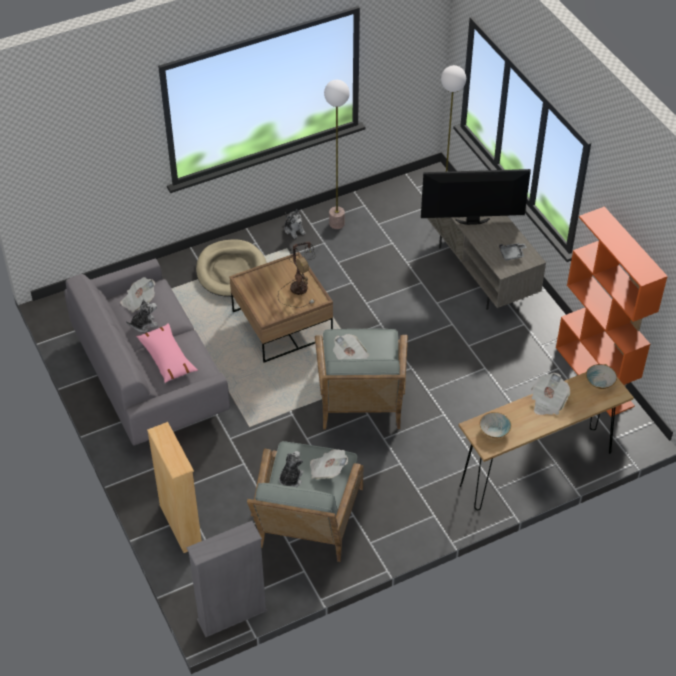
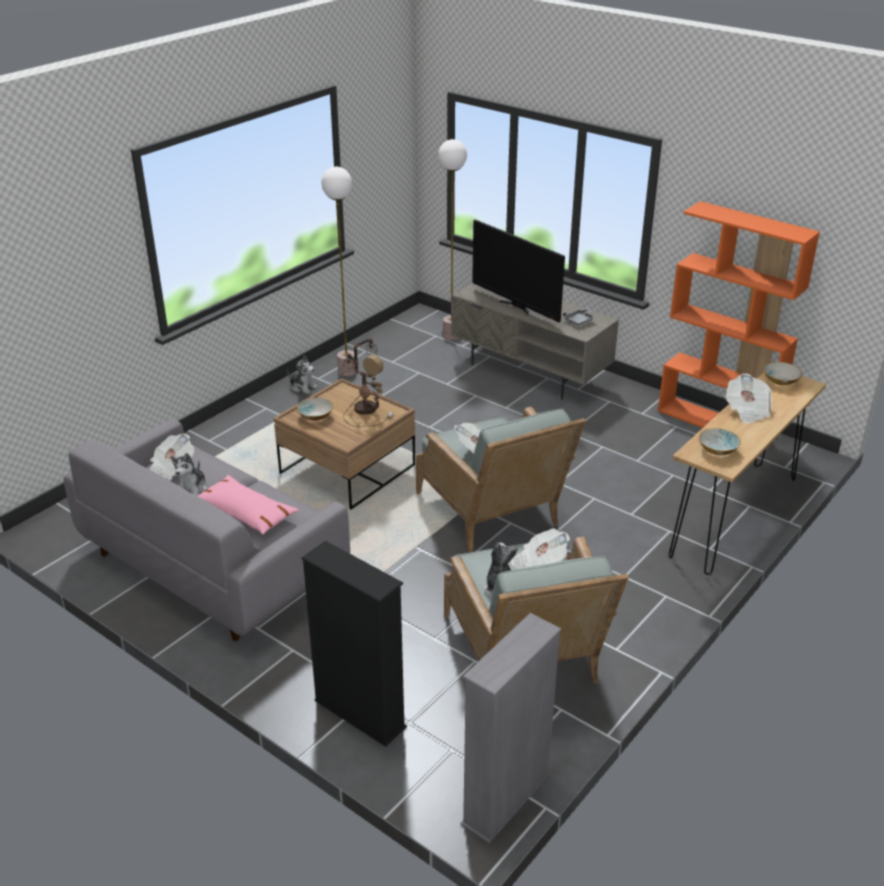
camera: 25 degrees left, 15 degrees down
plush toy [126,299,158,332] -> plush toy turned 150 degrees clockwise [170,453,207,496]
beige bookcase [147,422,202,553] -> black bookcase [301,541,407,747]
beige dog bed [196,239,267,297] -> none
television [421,169,531,225] -> television turned 105 degrees counterclockwise [472,219,565,322]
none -> bowl [297,398,333,421]

